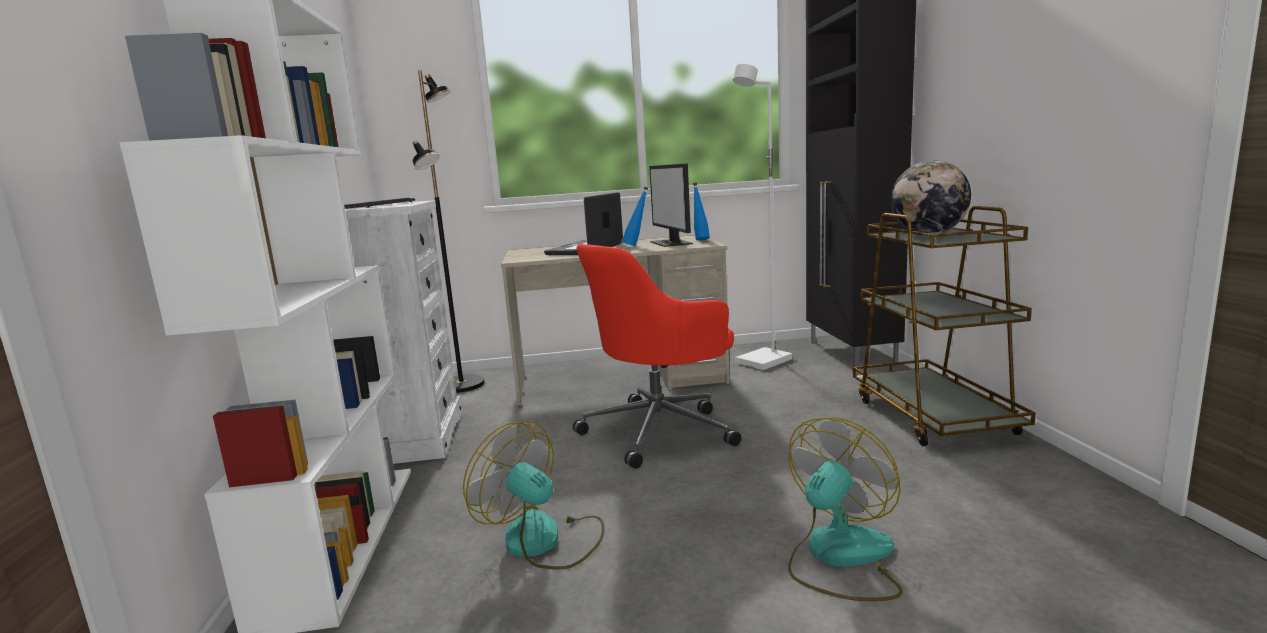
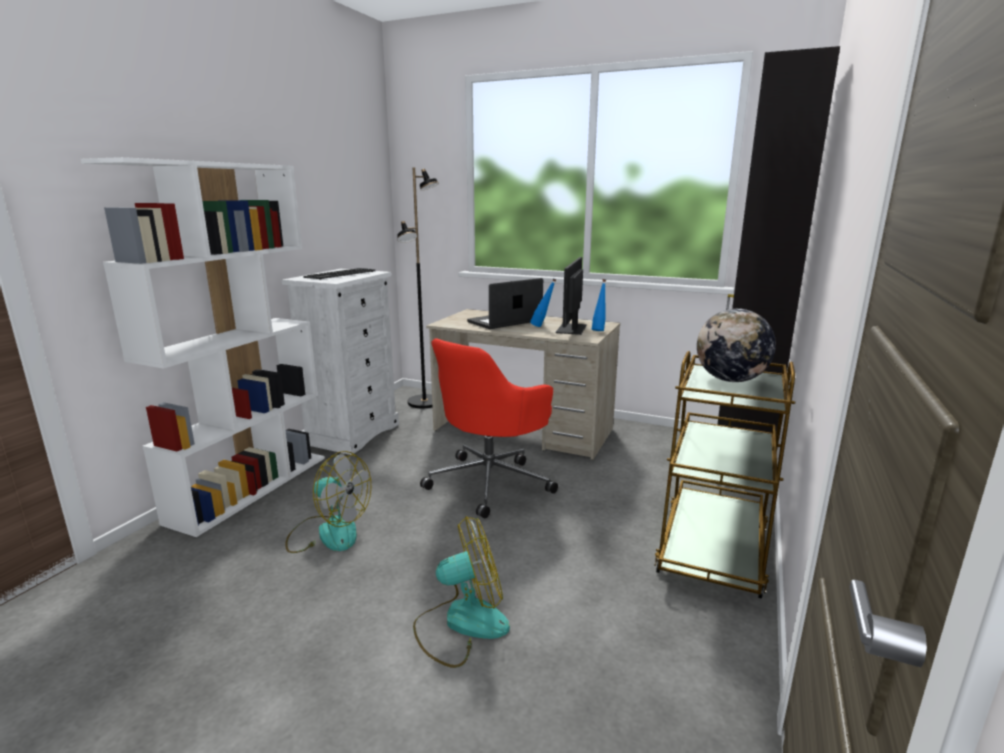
camera: 30 degrees right, 5 degrees up
fan [463,421,605,570] -> fan turned 135 degrees clockwise [285,451,372,553]
red office chair [573,244,741,469] -> red office chair turned 45 degrees counterclockwise [420,338,558,518]
white floor lamp [733,64,793,370] -> none

